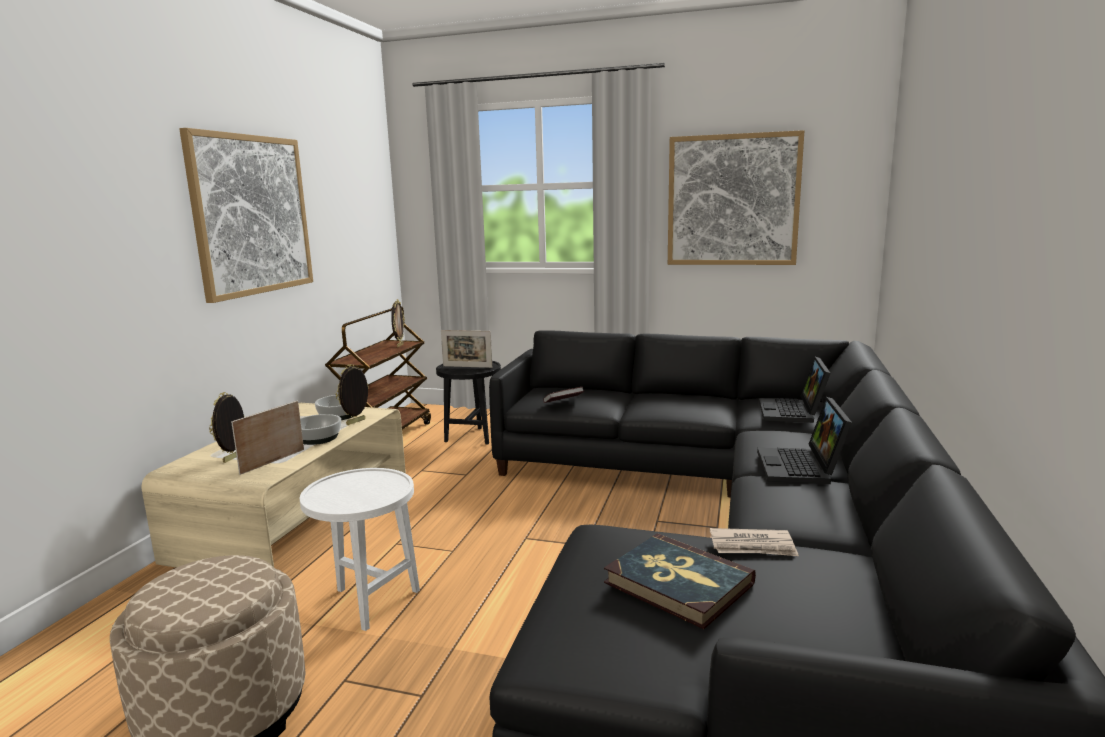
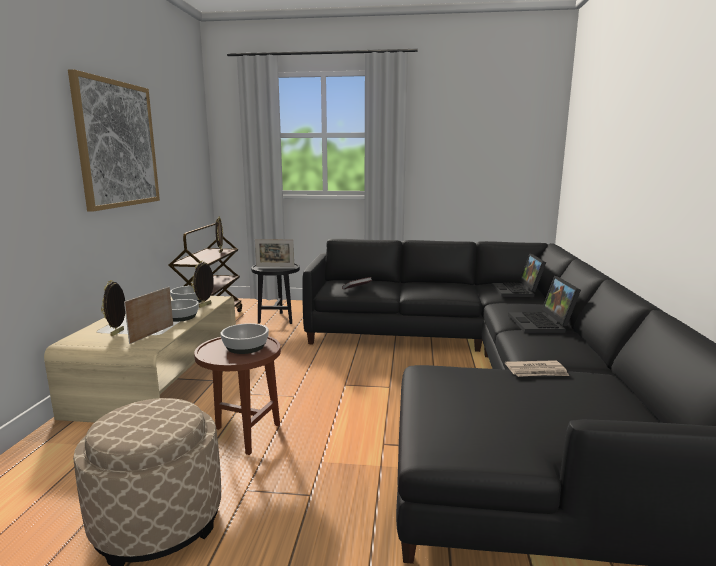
camera: 10 degrees left, 0 degrees up
white side table [300,468,420,631] -> brown side table [194,336,281,455]
book [604,534,756,629] -> none
picture [668,130,804,265] -> none
none -> bowl [221,323,269,354]

